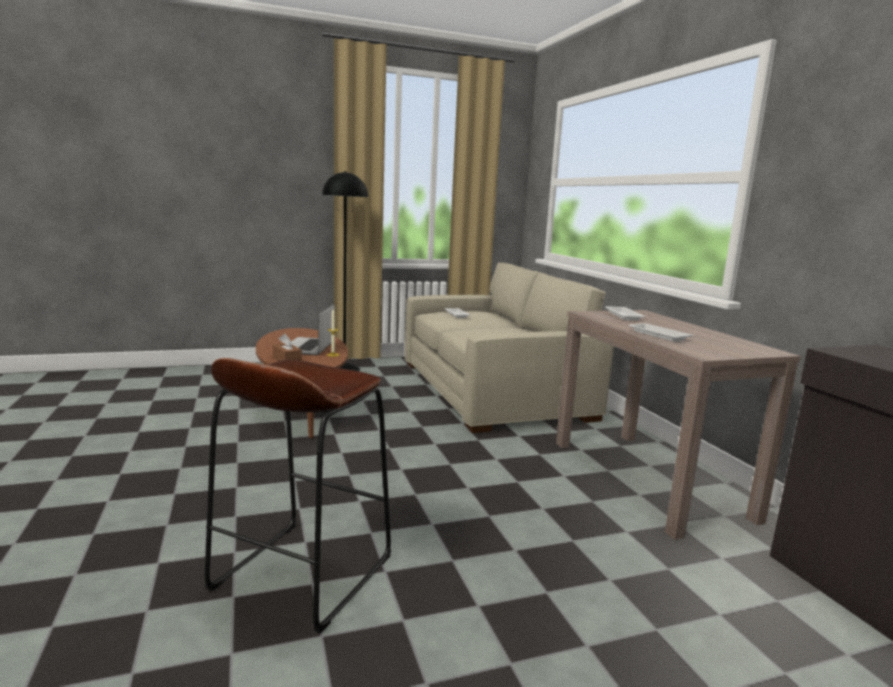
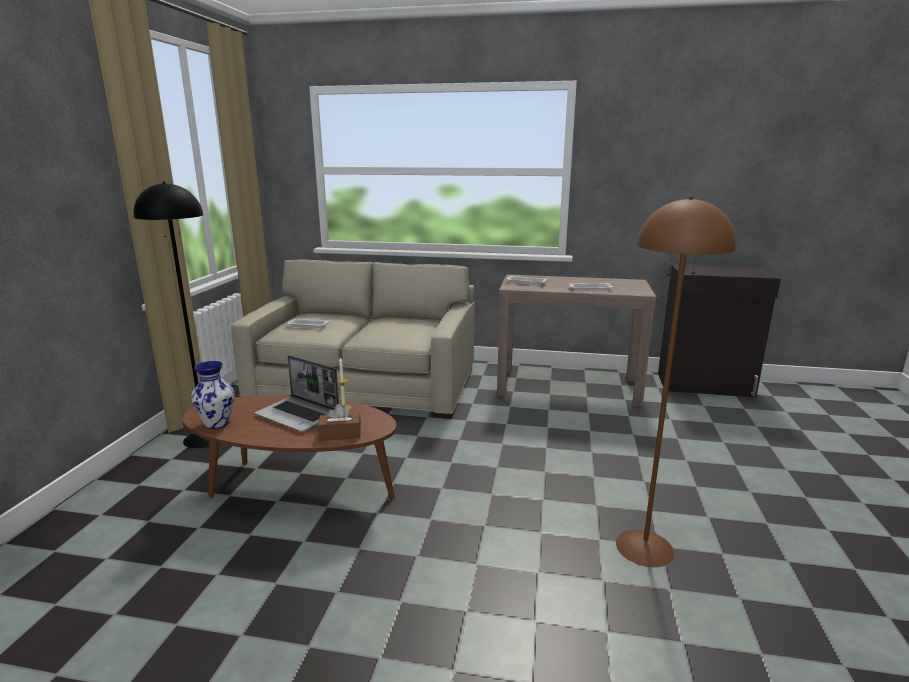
camera: 60 degrees left, 5 degrees up
brown stool [205,358,391,634] -> brown floor lamp [616,197,736,567]
none -> vase [191,361,235,429]

